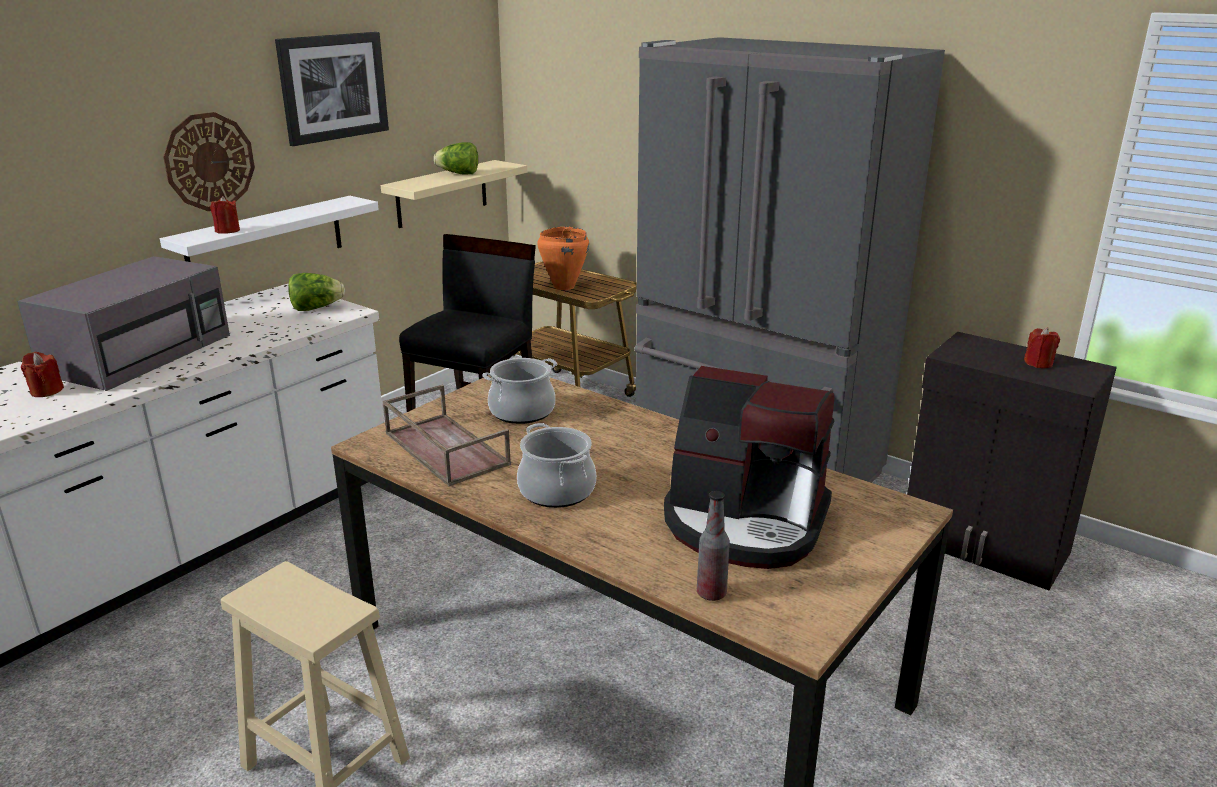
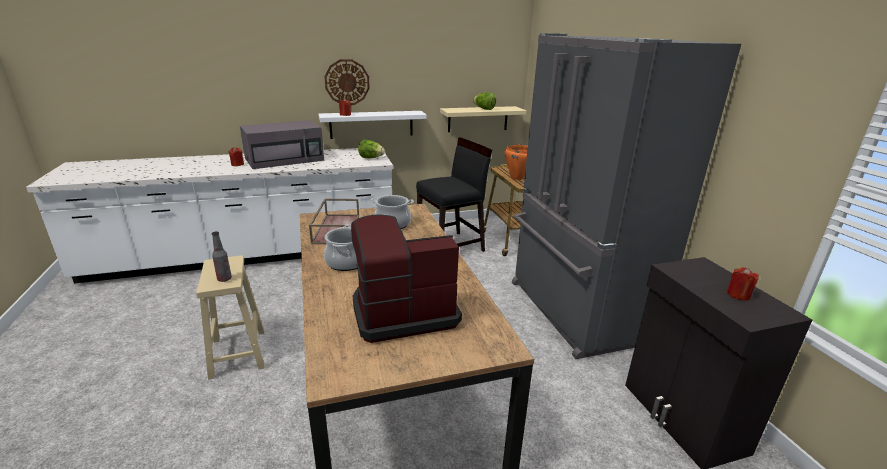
camera: 35 degrees right, 0 degrees up
picture [275,32,389,146] -> none
coffee machine [664,366,835,569] -> coffee machine turned 105 degrees clockwise [351,215,462,343]
bottle [697,491,730,601] -> bottle moved to [211,232,232,282]

